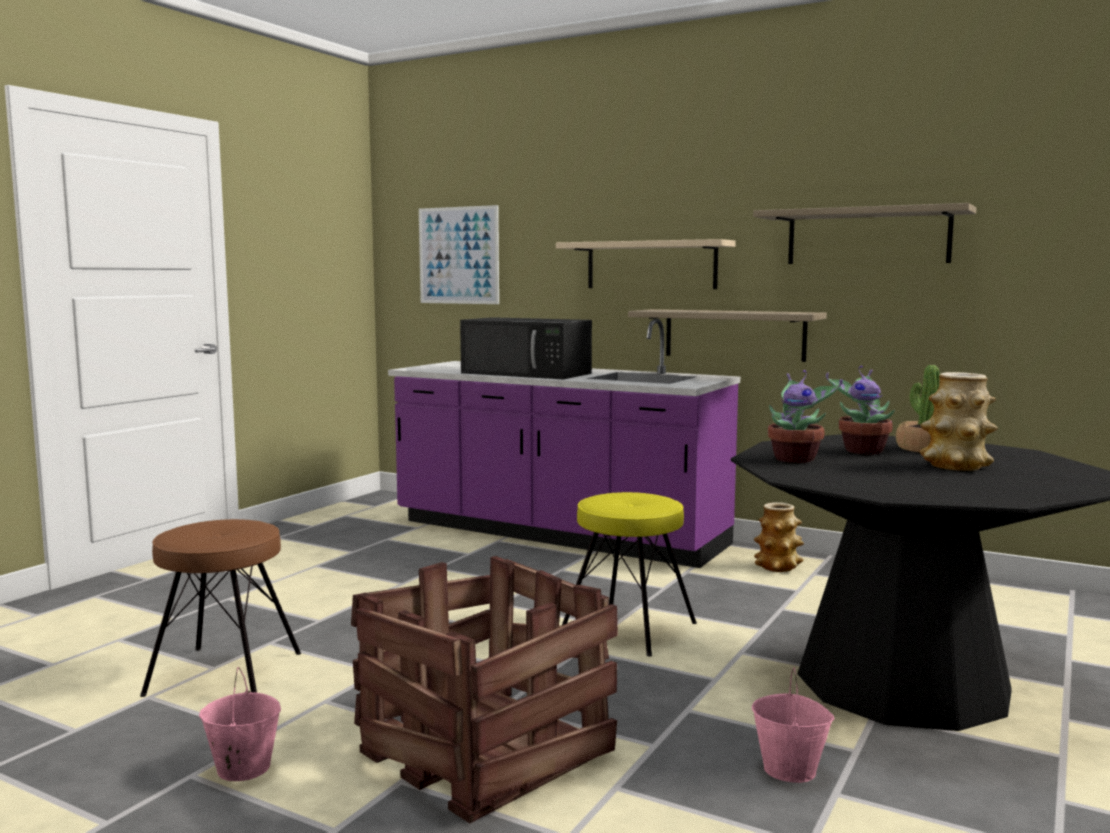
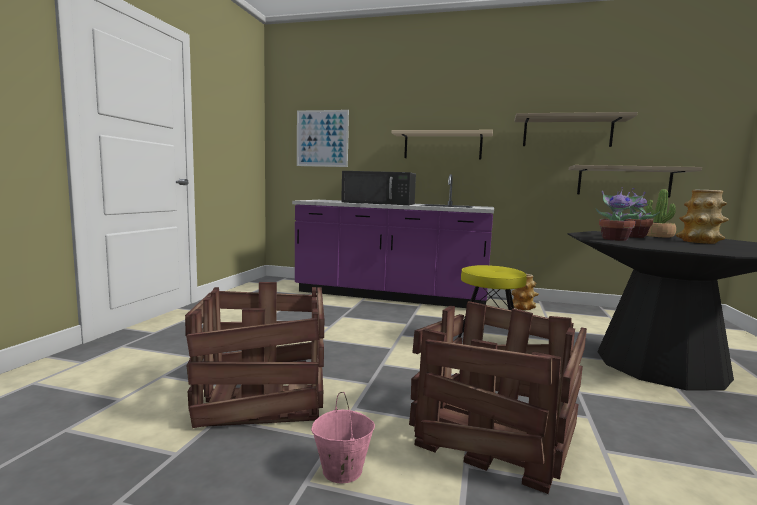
camera: 15 degrees left, 0 degrees up
brown stool [140,519,301,697] -> crate [185,282,324,428]
shelf [628,309,827,362] -> shelf moved to [569,165,702,197]
pink bucket [752,668,835,783] -> none

